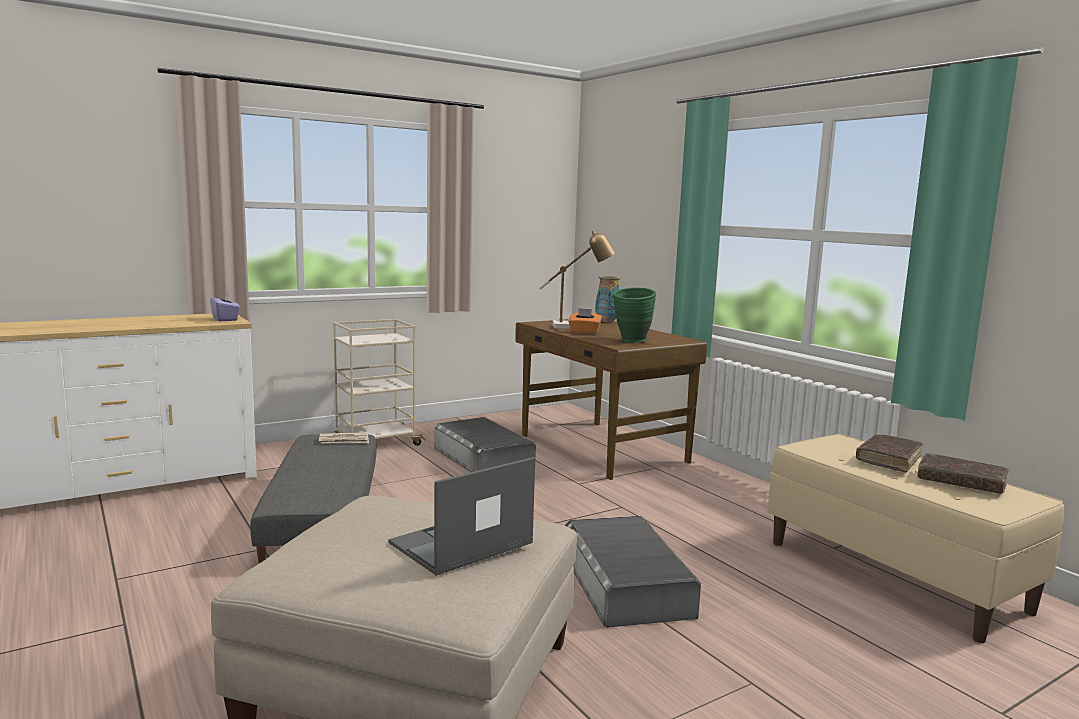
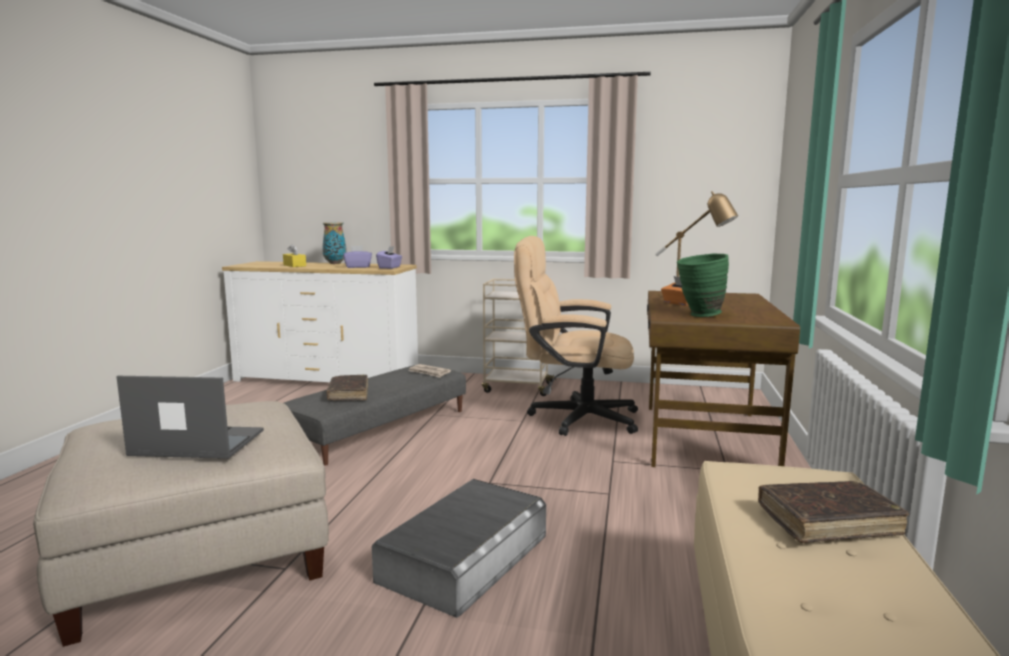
camera: 45 degrees right, 0 degrees up
grey storage box [434,417,536,472] -> beige office chair [514,236,638,436]
vase [595,276,620,322] -> vase moved to [322,222,346,264]
brown book [917,453,1009,494] -> brown book moved to [327,375,368,401]
none -> yellow tissue box [283,244,306,267]
none -> purple tissue box [343,245,372,268]

